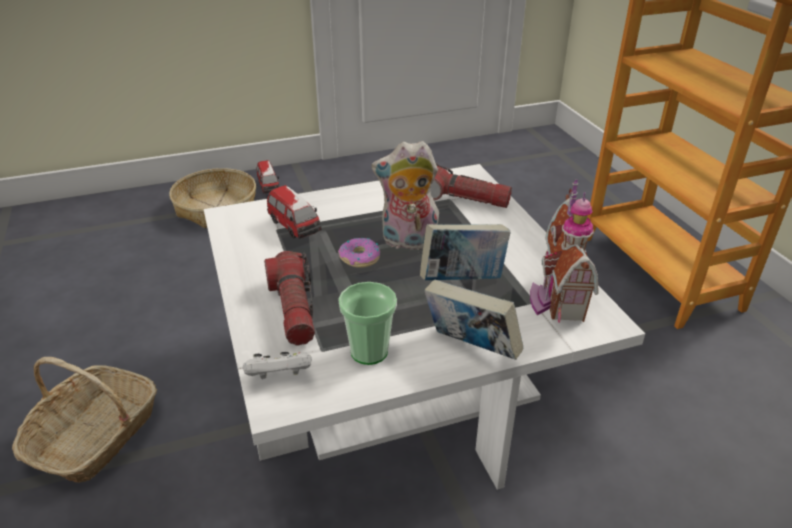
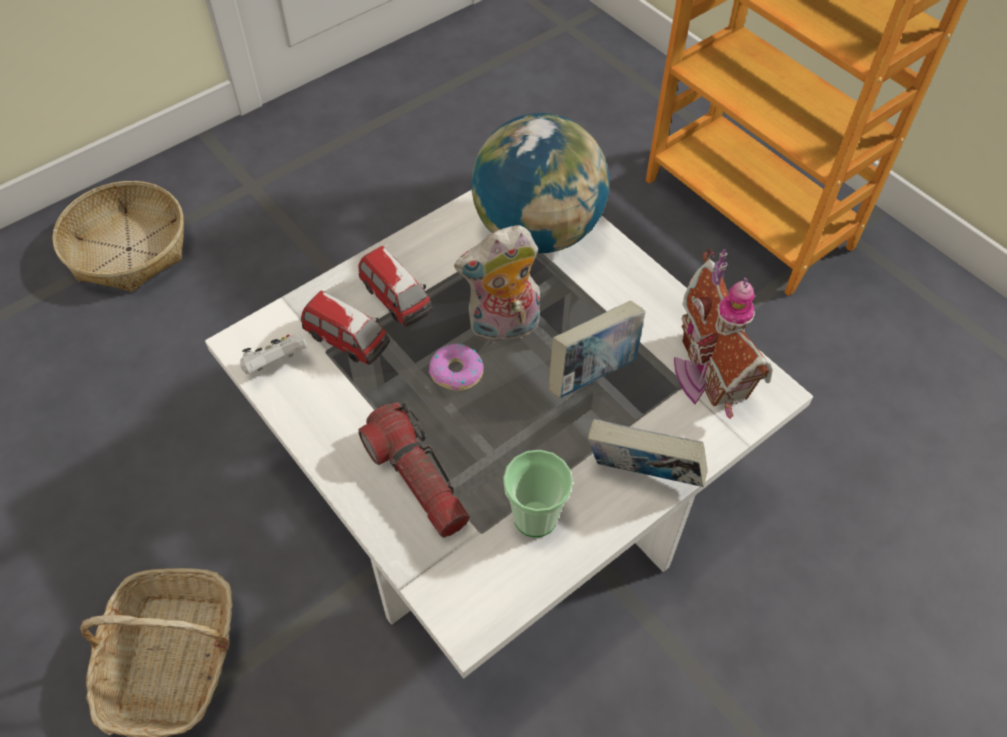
camera: 20 degrees left, 20 degrees up
white game controller [243,352,312,379] -> white game controller moved to [240,334,308,374]
toy car [257,160,279,194] -> toy car moved to [358,246,433,327]
flashlight [431,163,512,208] -> globe [471,113,609,254]

